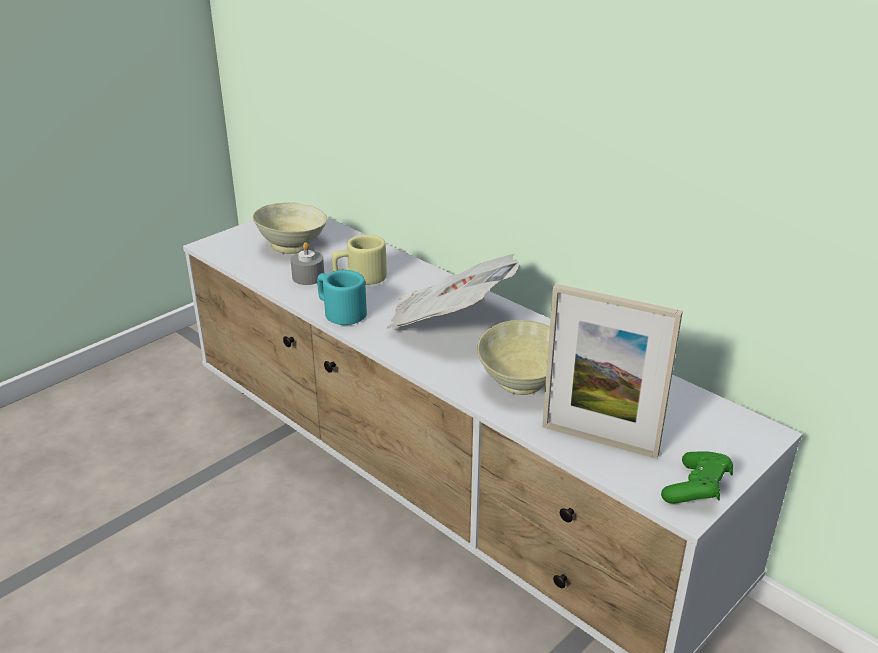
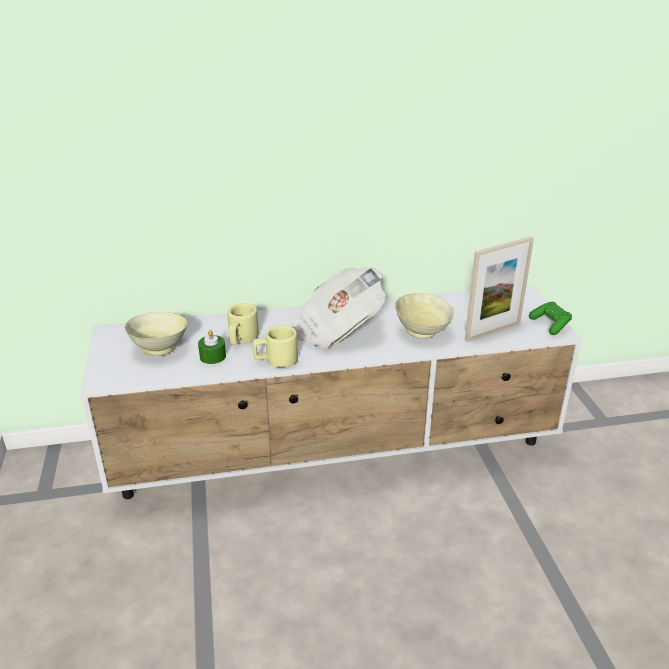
camera: 55 degrees left, 0 degrees up
grey candle [290,242,324,285] -> green candle [198,330,226,364]
turquoise mug [317,270,367,325] -> beige mug [253,325,298,368]

